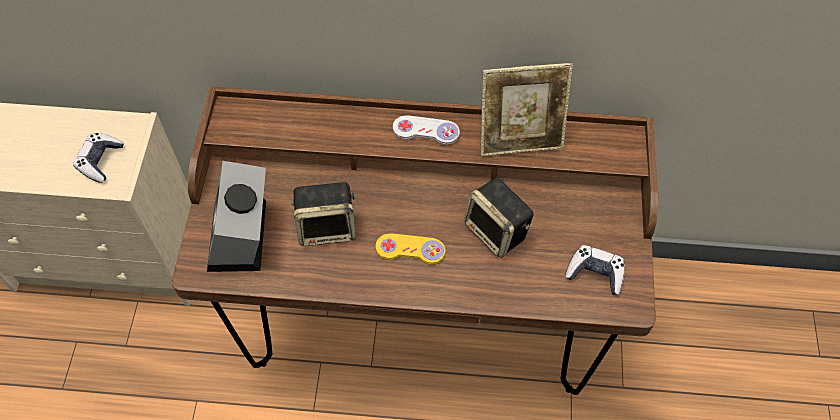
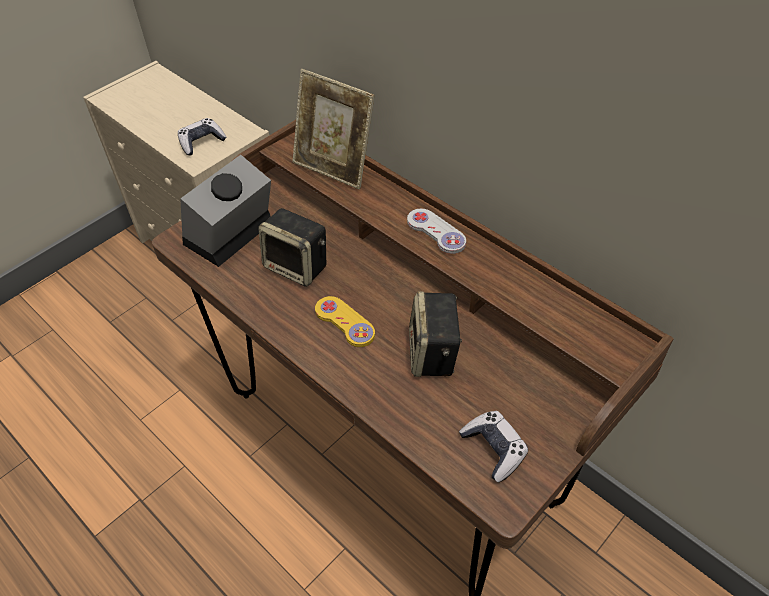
camera: 40 degrees right, 10 degrees down
picture frame [480,63,573,157] -> picture frame moved to [293,69,374,189]

